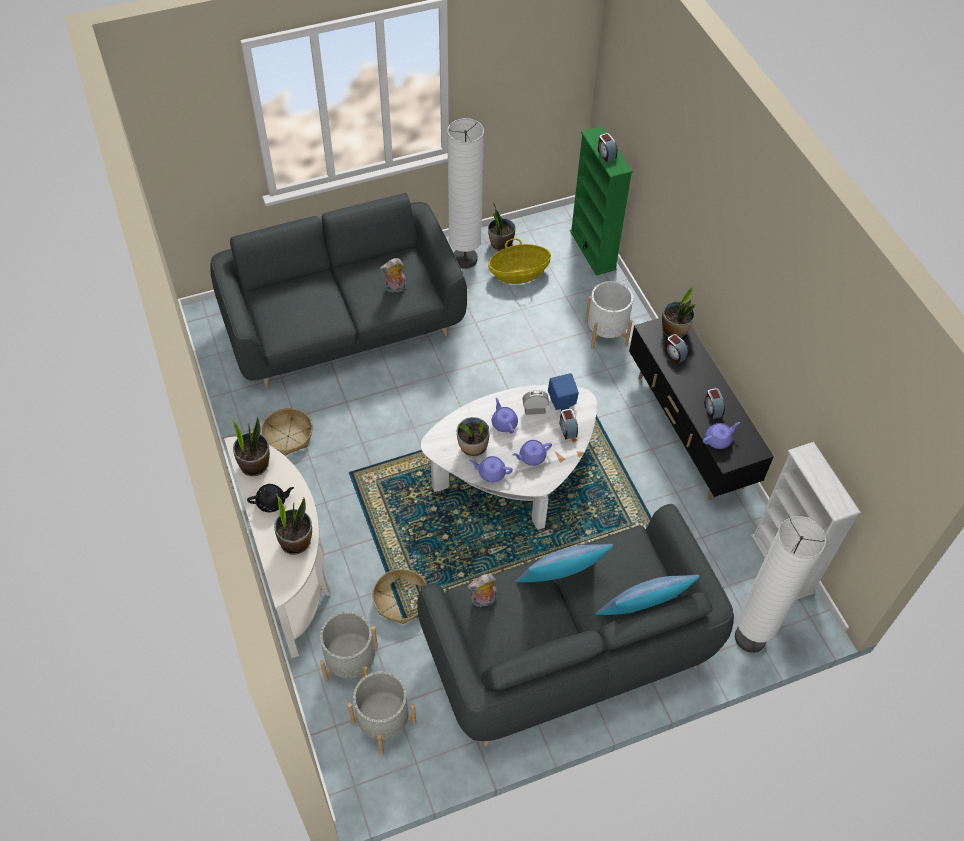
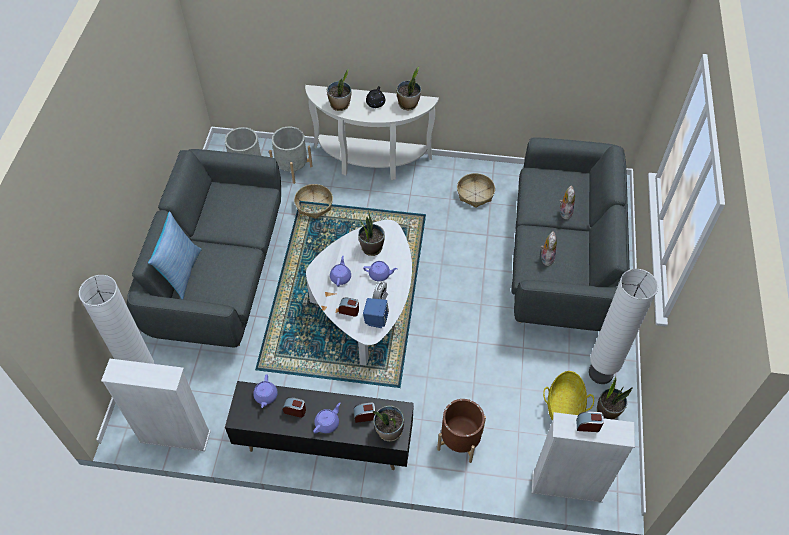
camera: 120 degrees right, 0 degrees up
plush toy [468,574,497,607] -> plush toy moved to [560,186,575,220]
purple teapot [470,456,513,482] -> purple teapot moved to [313,403,341,433]
pillow [516,544,613,582] -> none
green bookcase [570,126,633,275] -> white bookcase [532,412,635,503]
white planter [585,281,633,349] -> brown planter [437,399,486,463]

